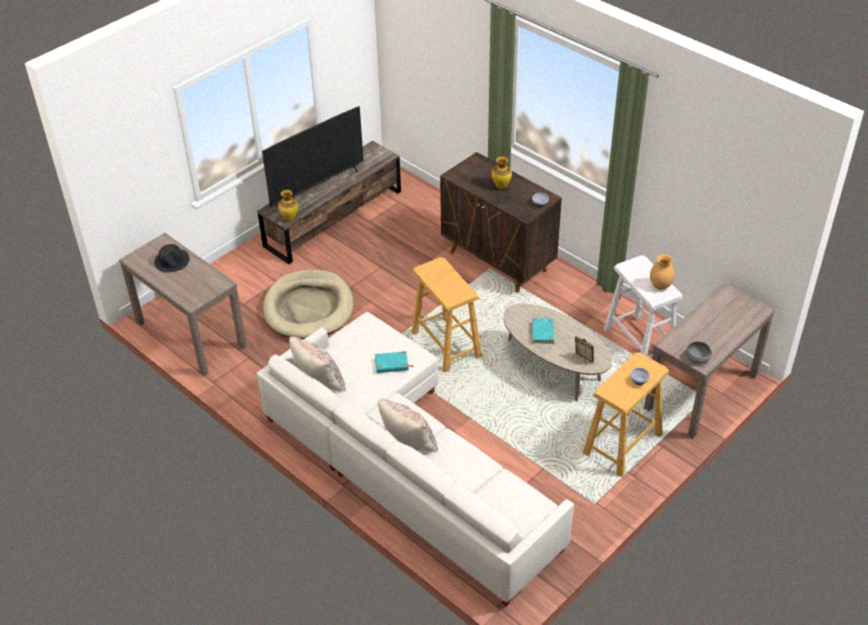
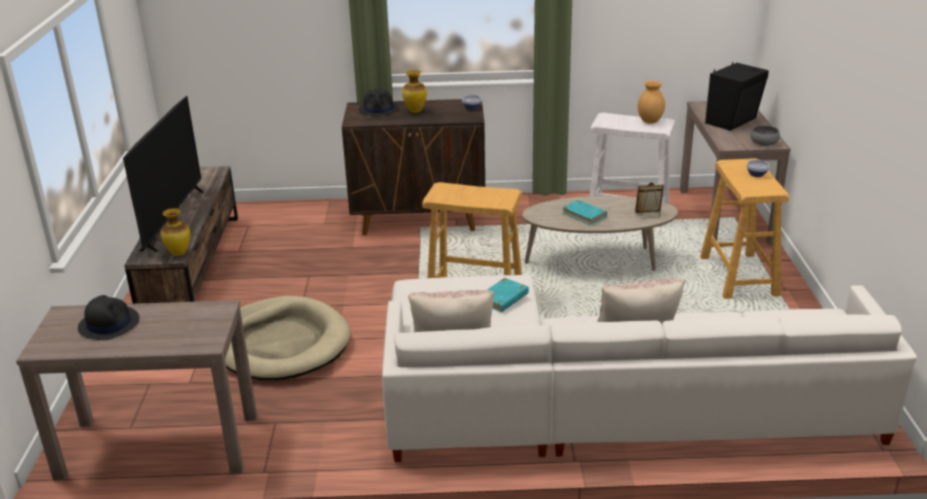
camera: 45 degrees left, 15 degrees down
none -> black hat [358,89,399,115]
none -> black speaker [705,62,769,131]

